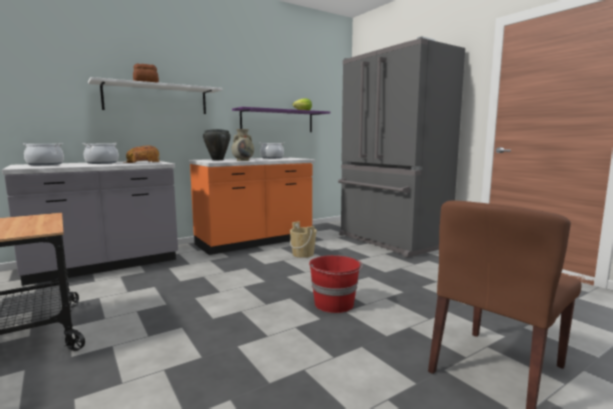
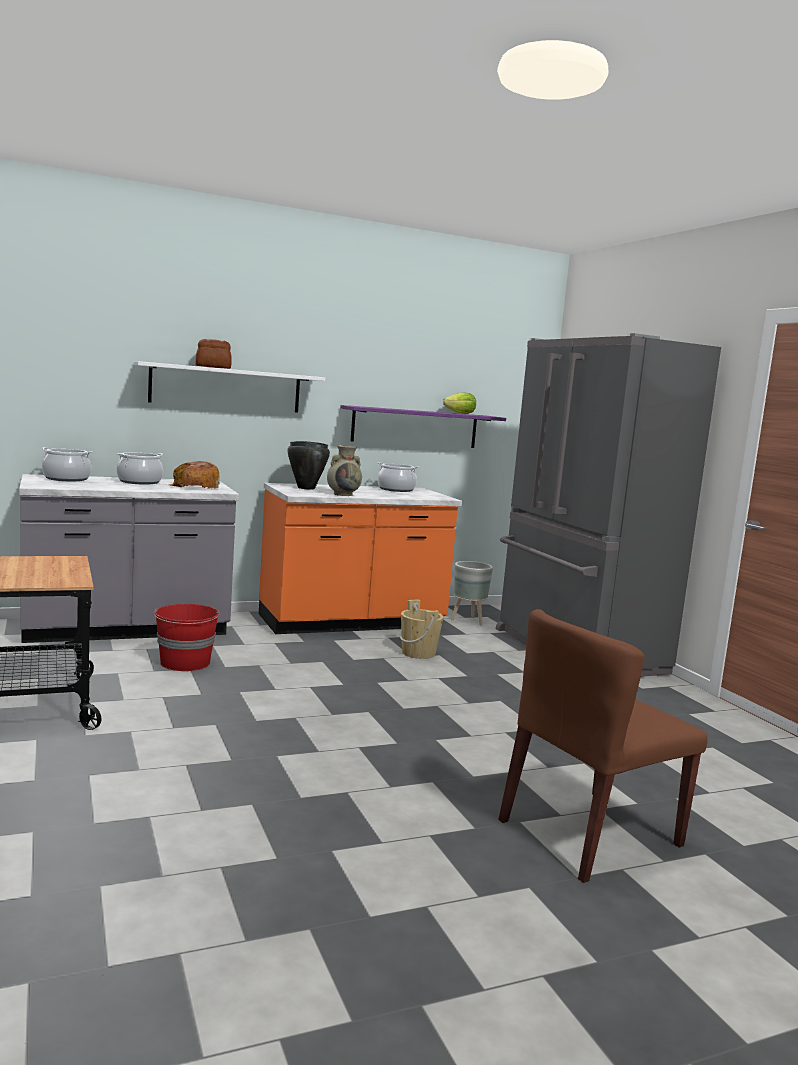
camera: 10 degrees right, 0 degrees up
red bucket [309,255,363,313] -> red bucket moved to [153,604,220,671]
none -> grey planter [451,561,493,626]

